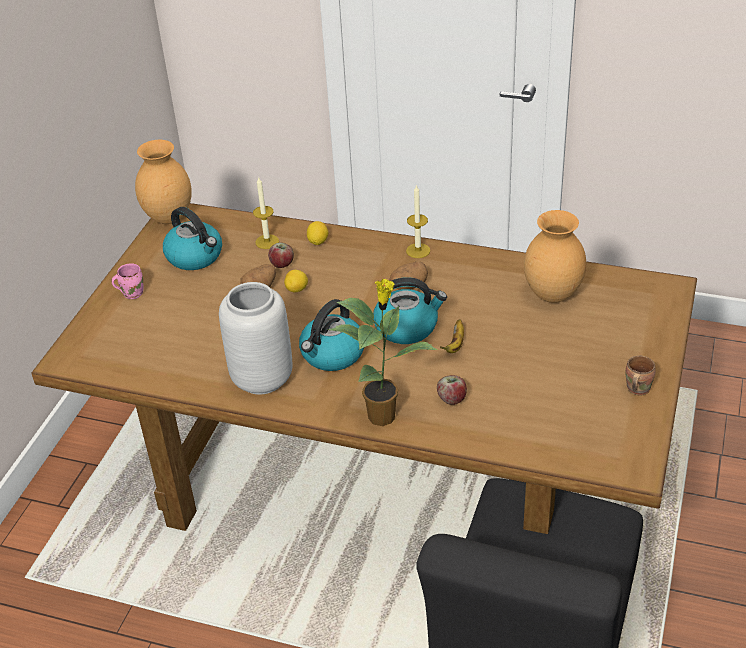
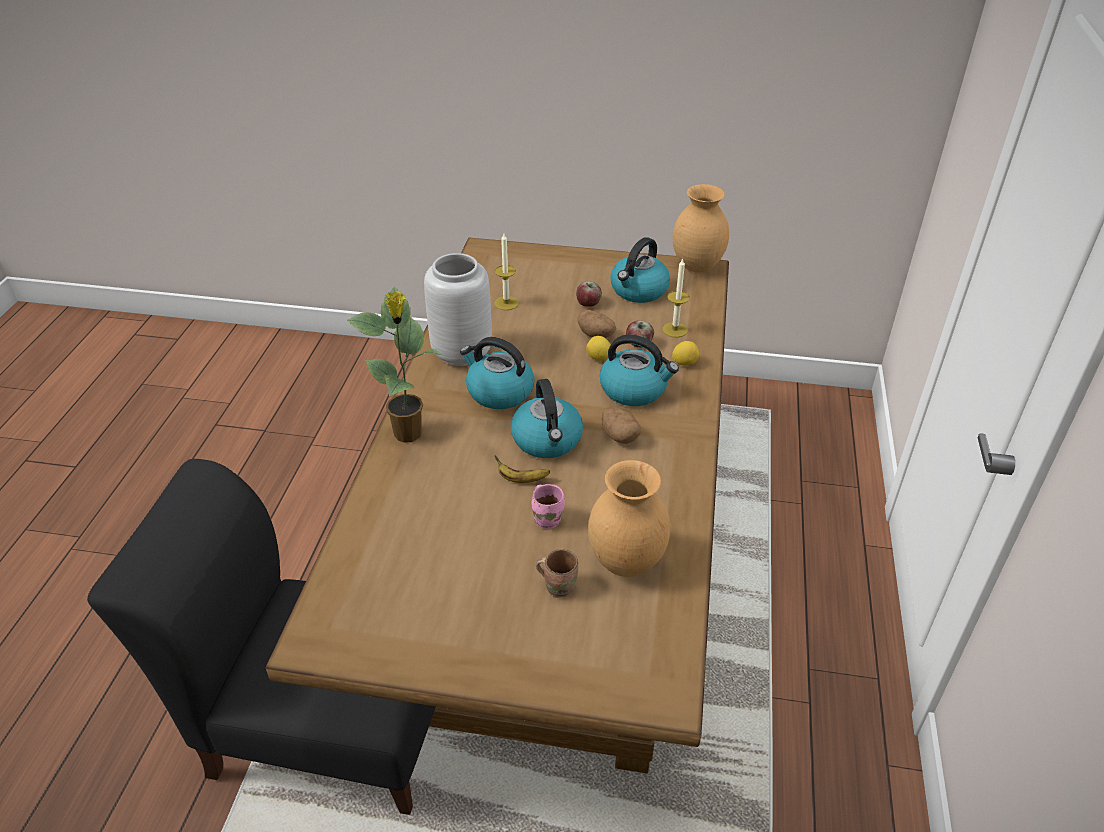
camera: 80 degrees right, 0 degrees up
pink mug [111,263,143,299] -> pink mug moved to [531,484,565,529]
candle [406,184,430,258] -> candle moved to [494,234,519,310]
apple [437,375,467,405] -> apple moved to [576,281,602,307]
brown mug [626,356,656,396] -> brown mug moved to [536,549,578,598]
none -> kettle [600,334,679,406]

